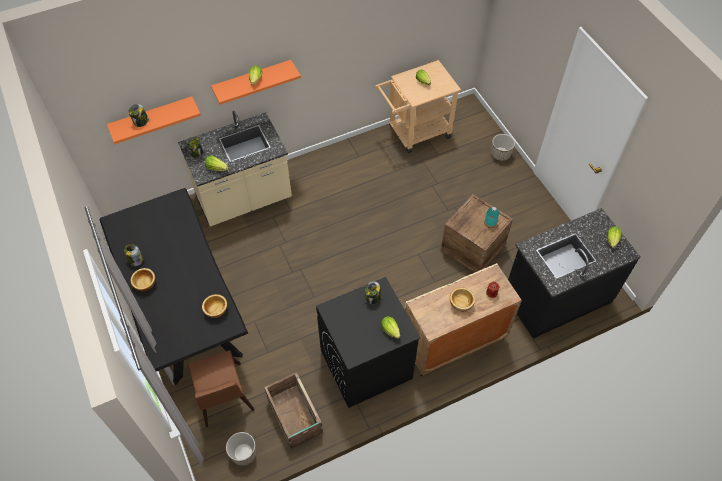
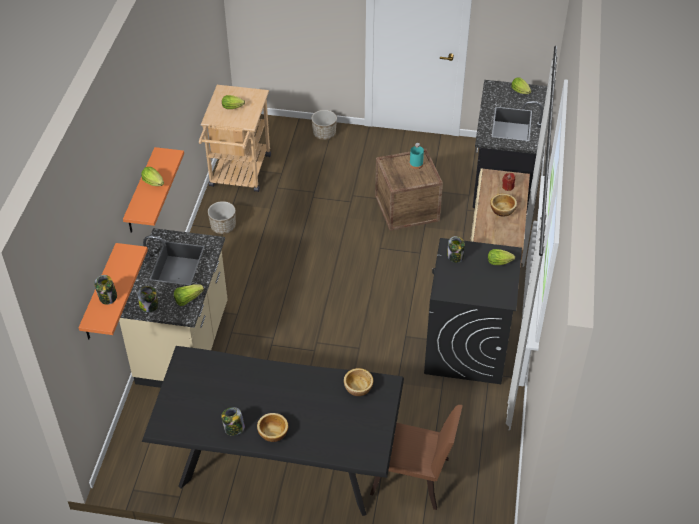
camera: 55 degrees left, 10 degrees down
planter [226,432,256,466] -> planter moved to [208,201,236,234]
crate [264,372,323,449] -> none

